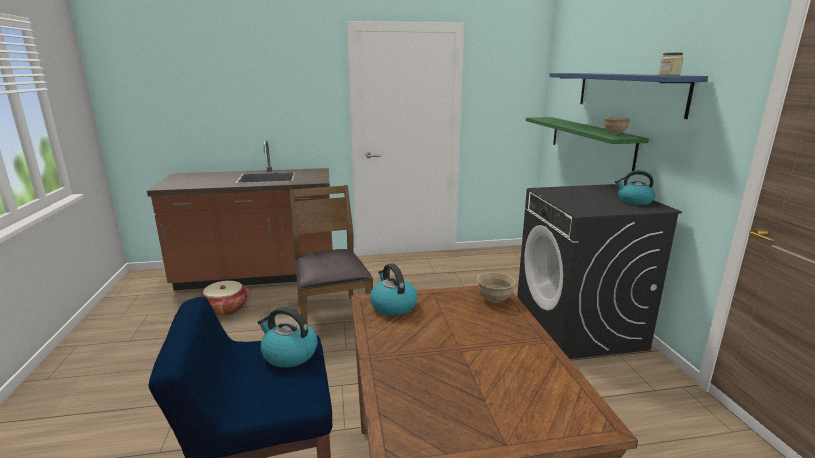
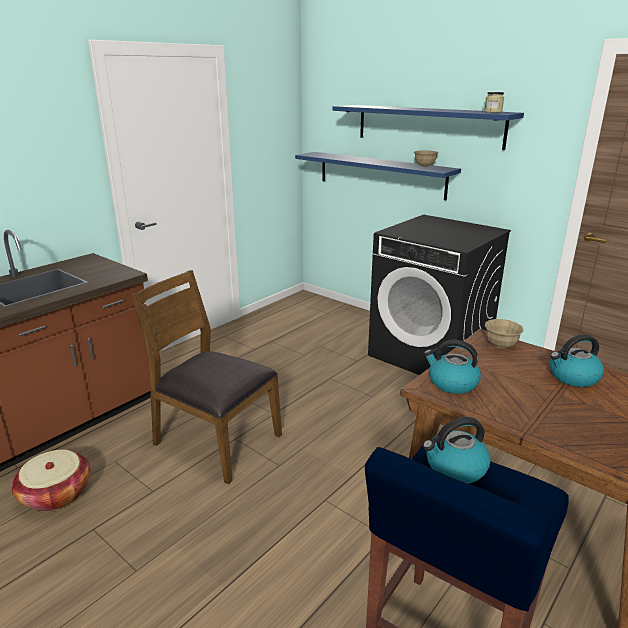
camera: 40 degrees left, 5 degrees up
green shelf [526,117,649,171] -> blue shelf [295,152,461,200]
kettle [615,170,655,205] -> kettle moved to [550,334,604,387]

